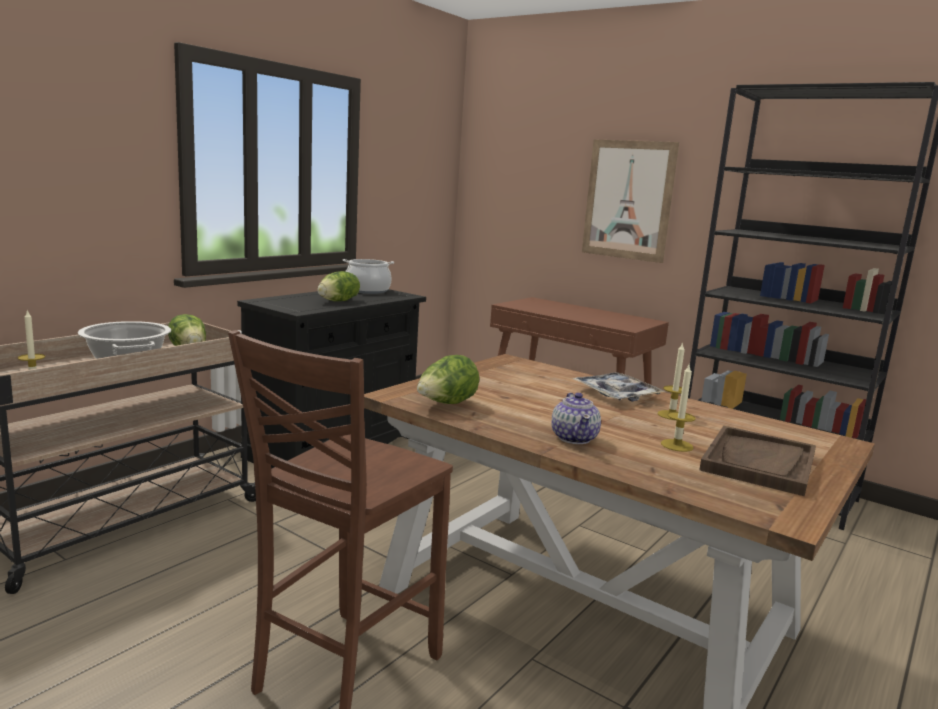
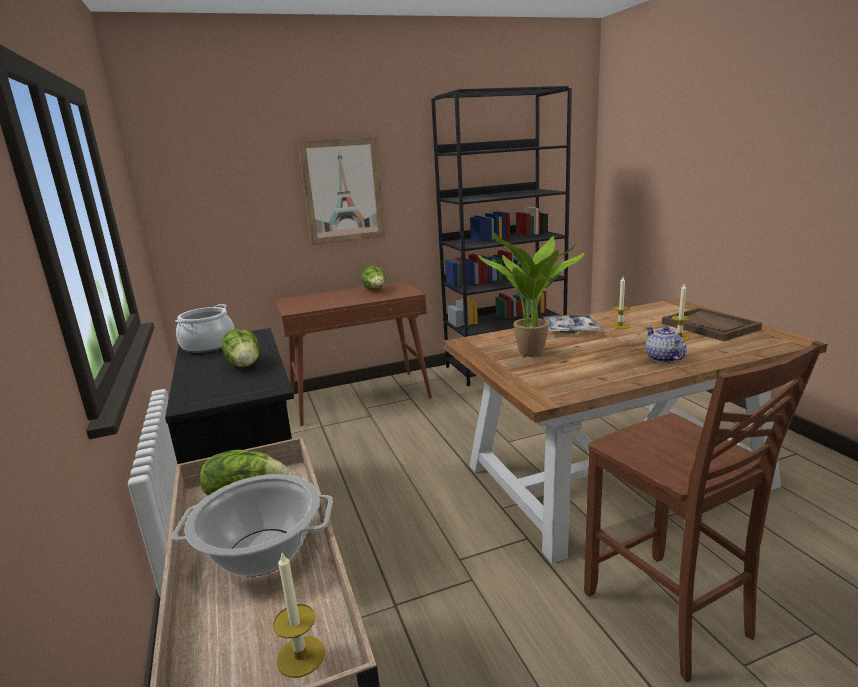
camera: 55 degrees left, 5 degrees up
lettuce [417,355,479,404] -> lettuce moved to [361,266,386,290]
teapot [551,393,601,444] -> teapot turned 135 degrees counterclockwise [646,326,687,363]
none -> potted plant [477,231,585,357]

